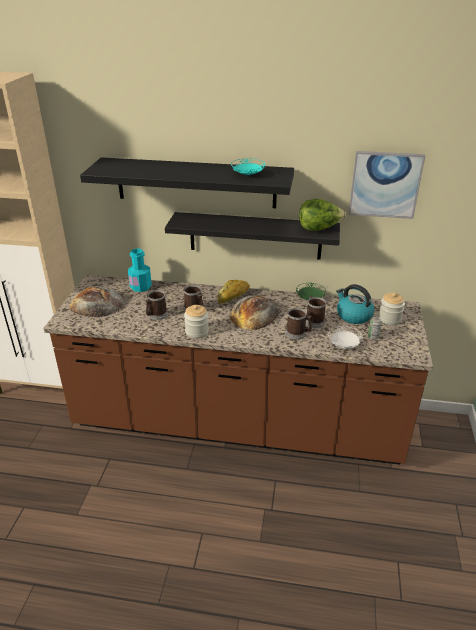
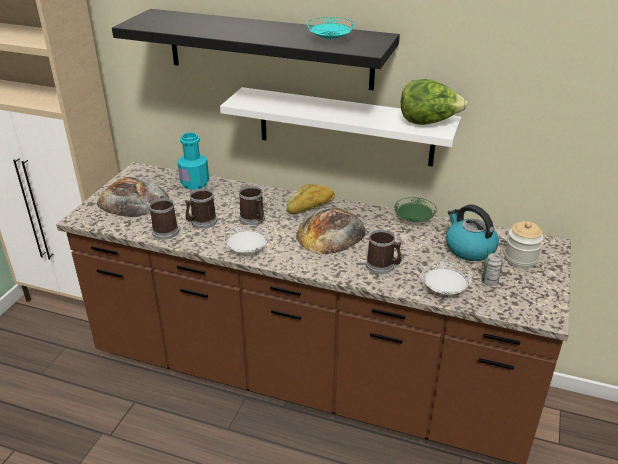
camera: 10 degrees right, 0 degrees up
black shelf [165,212,340,260] -> white shelf [220,87,461,166]
jar [184,305,209,338] -> white plate [224,225,269,253]
mug [306,295,326,328] -> mug moved to [149,196,179,240]
picture [349,151,425,219] -> none

